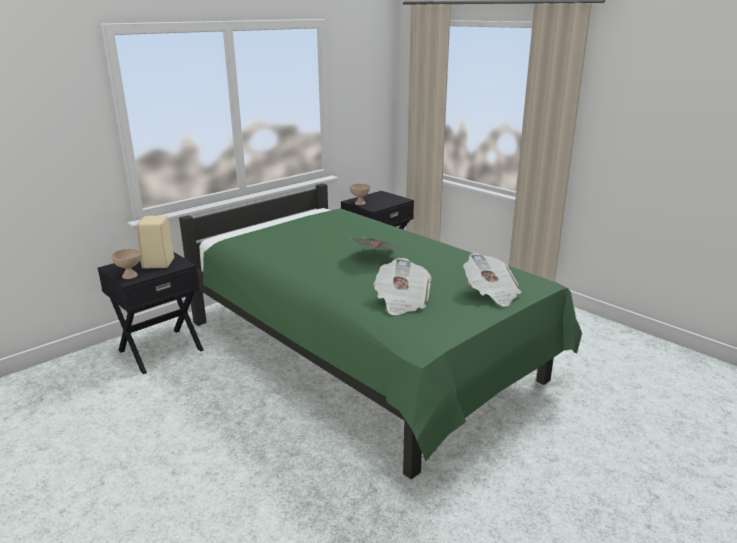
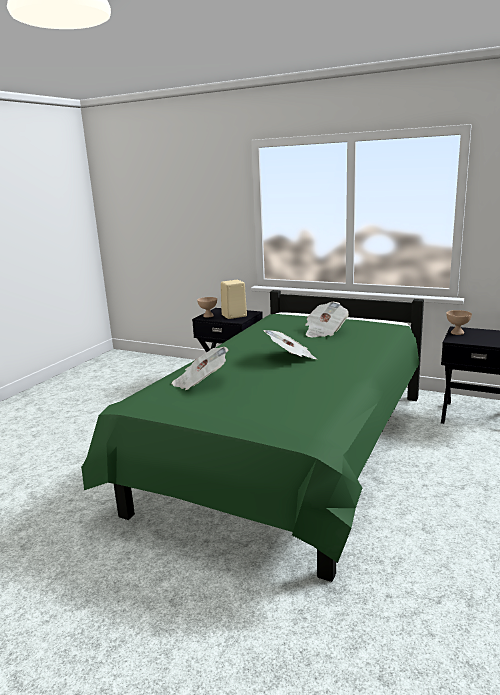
camera: 70 degrees right, 5 degrees down
newspaper [463,253,521,307] -> newspaper moved to [305,302,349,337]

